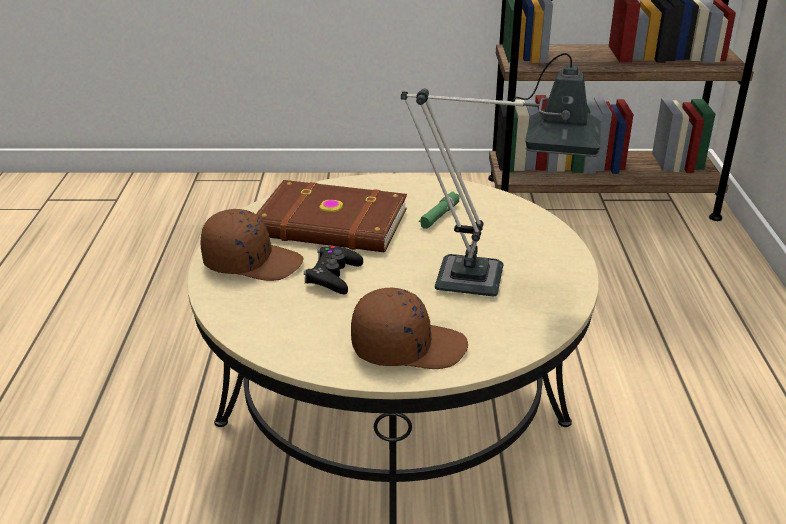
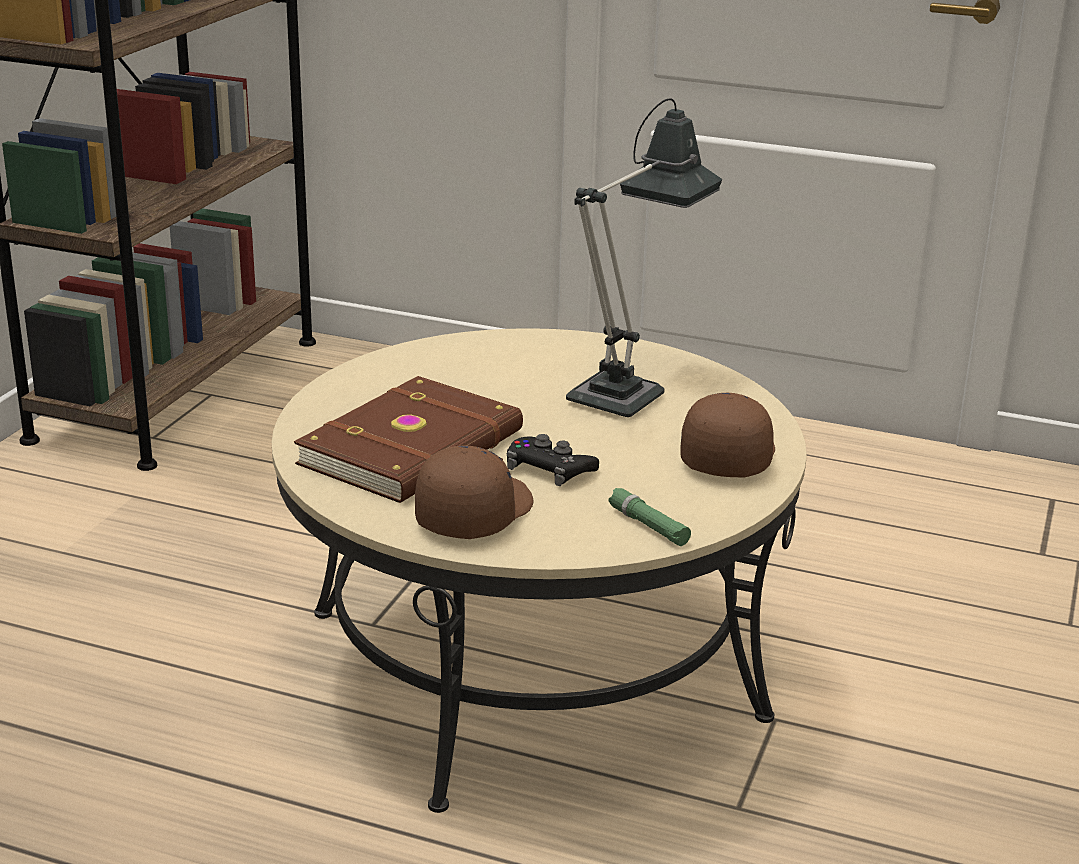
camera: 70 degrees left, 5 degrees down
green flashlight [419,191,460,229] -> green flashlight moved to [609,488,691,546]

